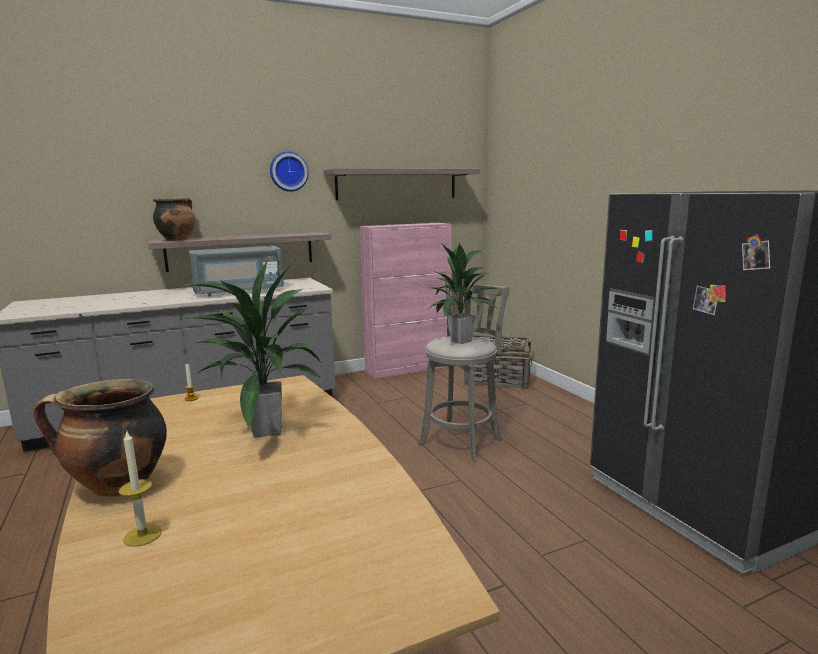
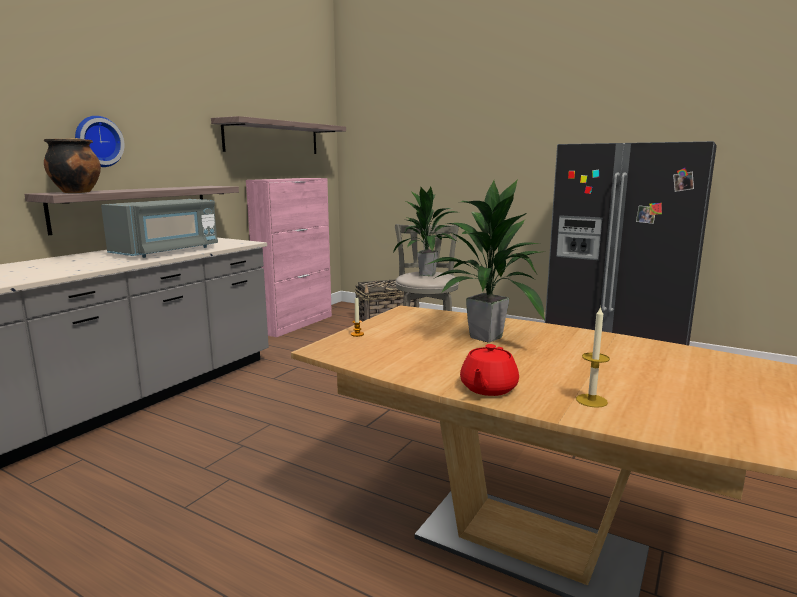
camera: 35 degrees left, 0 degrees up
cooking pot [34,379,167,497] -> red teapot [460,344,519,396]
wall clock [270,151,309,192] -> wall clock moved to [75,116,125,167]

